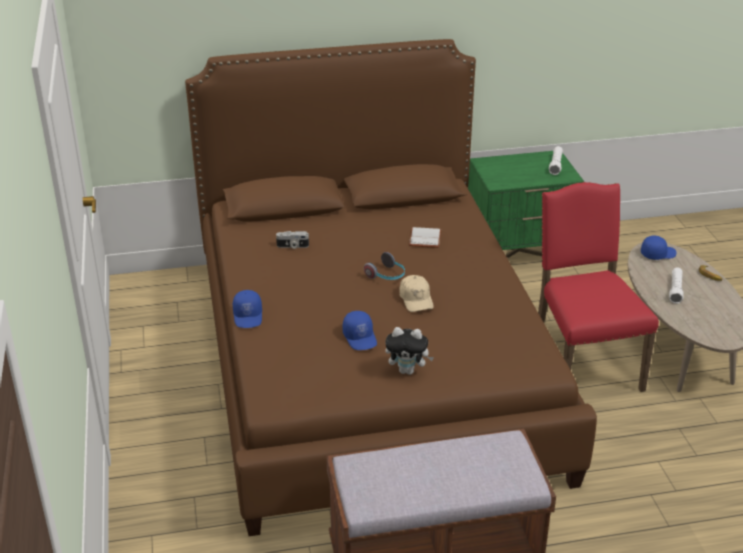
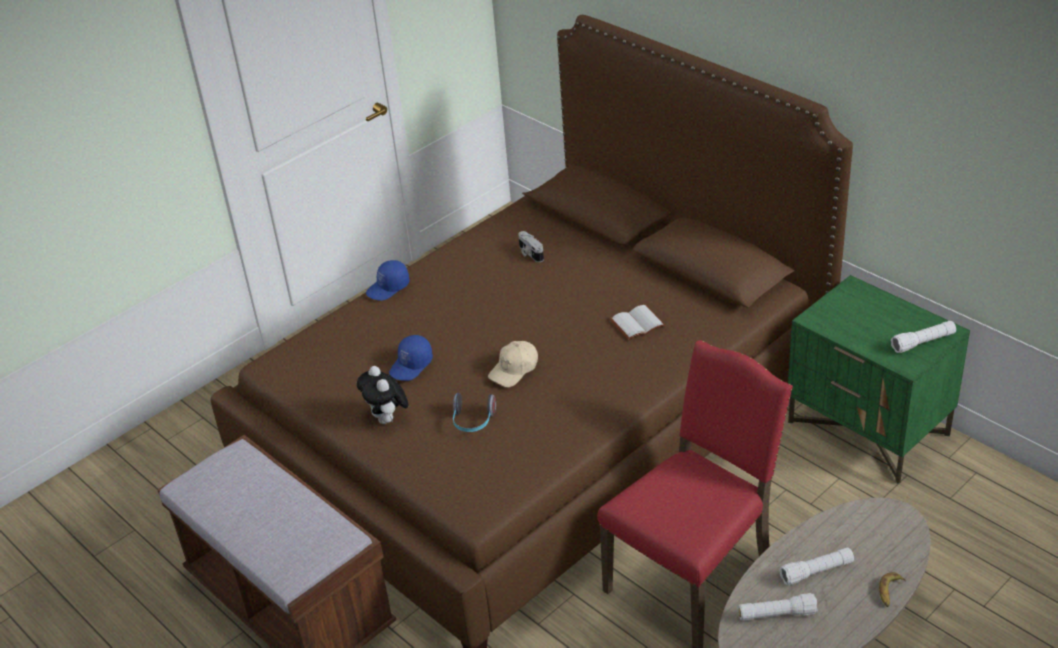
camera: 60 degrees right, 5 degrees up
headphones [364,252,405,280] -> headphones moved to [453,393,496,432]
blue cap [641,236,677,260] -> none
none -> white flashlight [738,593,818,621]

